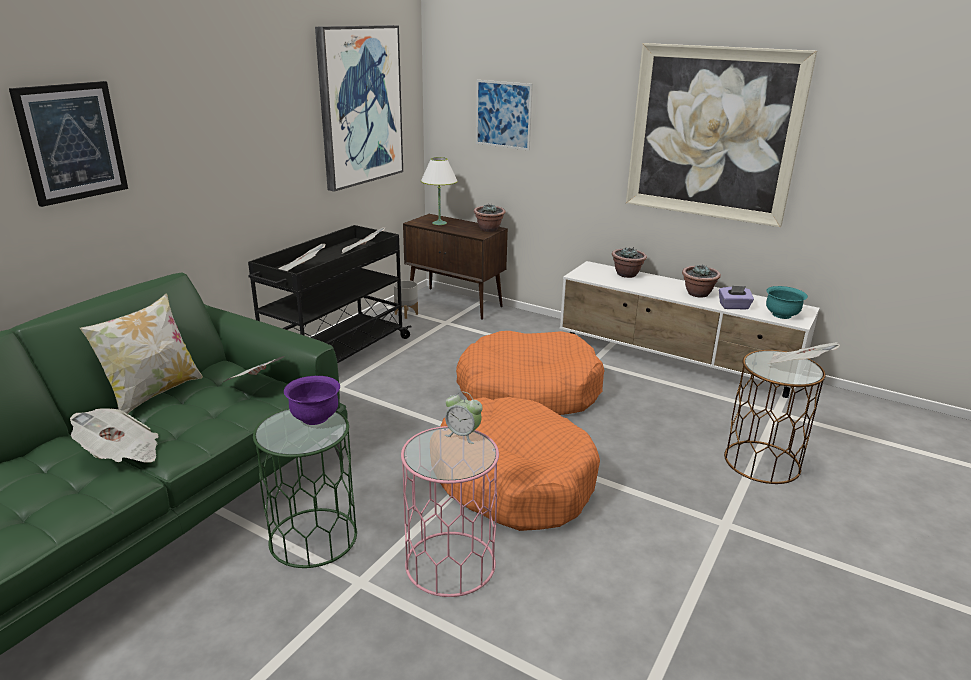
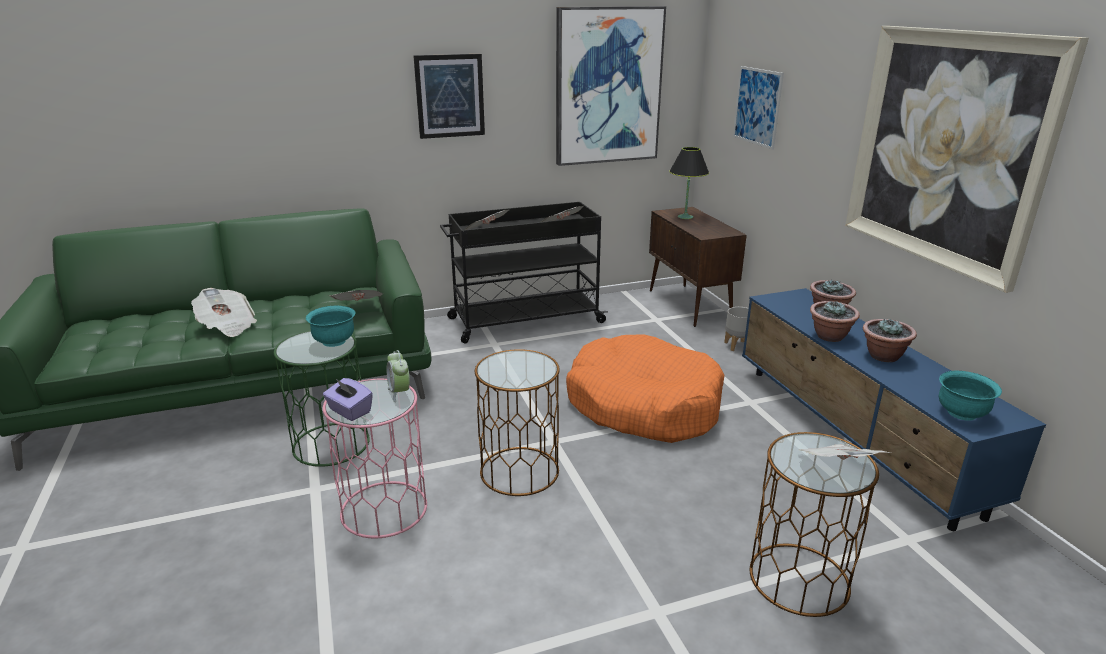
camera: 40 degrees right, 0 degrees up
picture [9,81,128,207] -> picture moved to [413,54,485,139]
pillow [80,293,203,414] -> none
purple bowl [284,376,340,425] -> turquoise bowl [306,306,355,347]
grey planter [394,280,418,319] -> grey planter moved to [724,307,749,351]
white table lamp [421,157,458,225] -> black table lamp [669,147,709,219]
orange dog bed [440,397,600,531] -> brown side table [475,349,560,496]
potted plant [474,204,505,232] -> potted plant moved to [810,301,860,342]
white tv stand [560,261,820,398] -> blue tv stand [742,288,1046,531]
purple tissue box [719,286,754,310] -> purple tissue box moved to [323,378,373,421]

